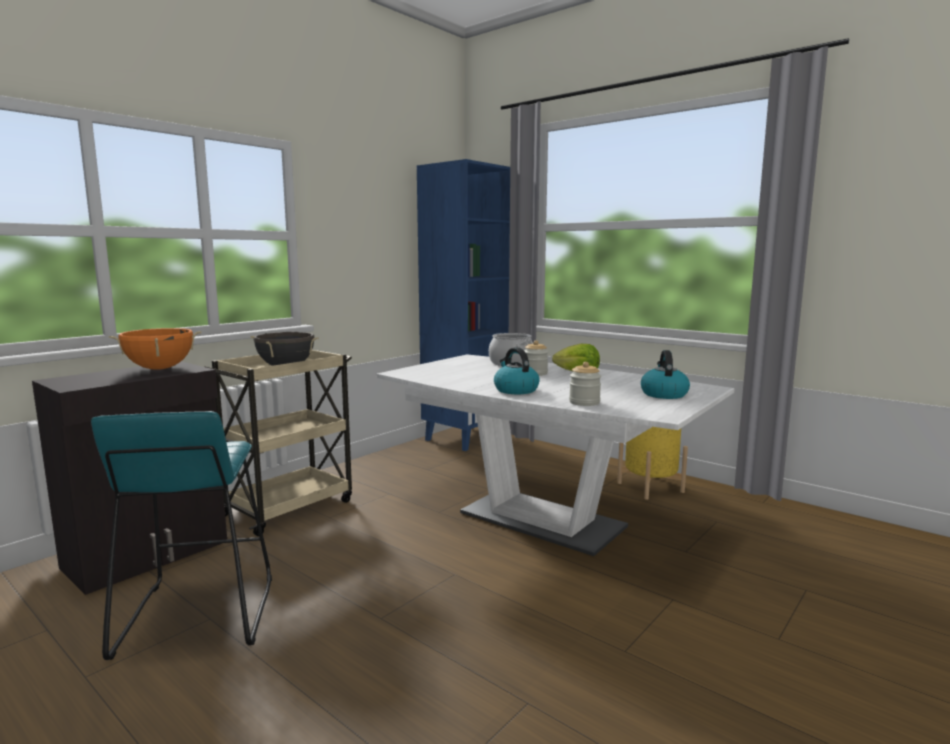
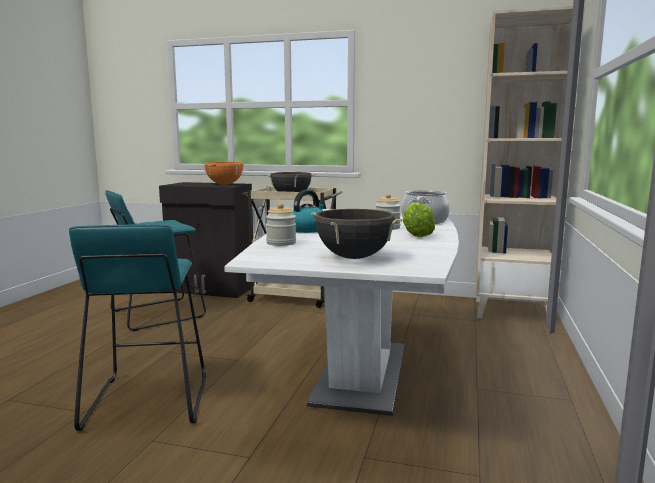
camera: 65 degrees right, 0 degrees up
blue bookcase [417,159,510,451] -> beige bookcase [476,5,585,318]
yellow planter [617,427,688,500] -> none
kettle [641,350,690,399] -> black cooking pot [311,209,402,259]
none -> turquoise stool [69,224,206,431]

